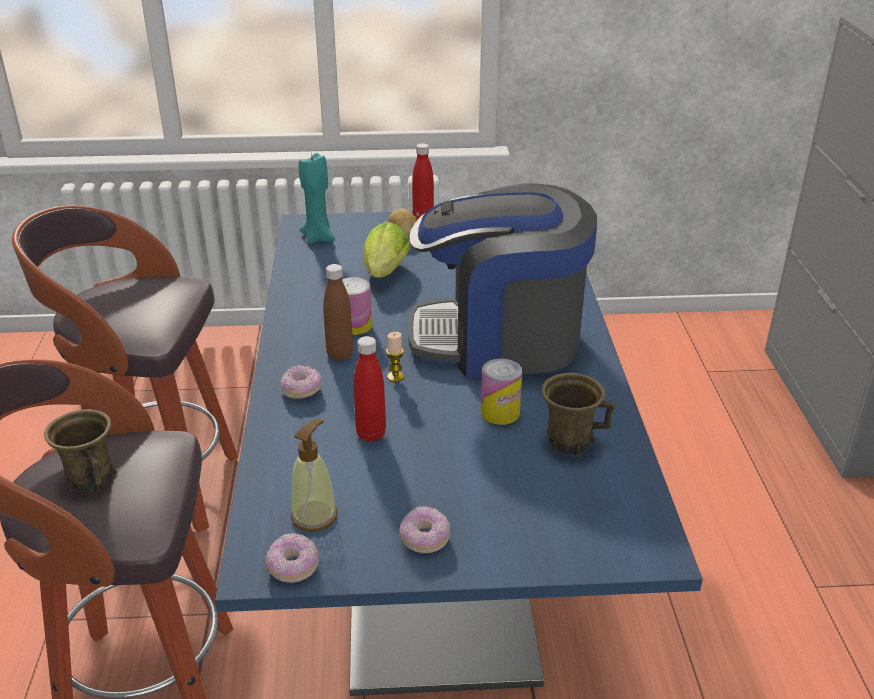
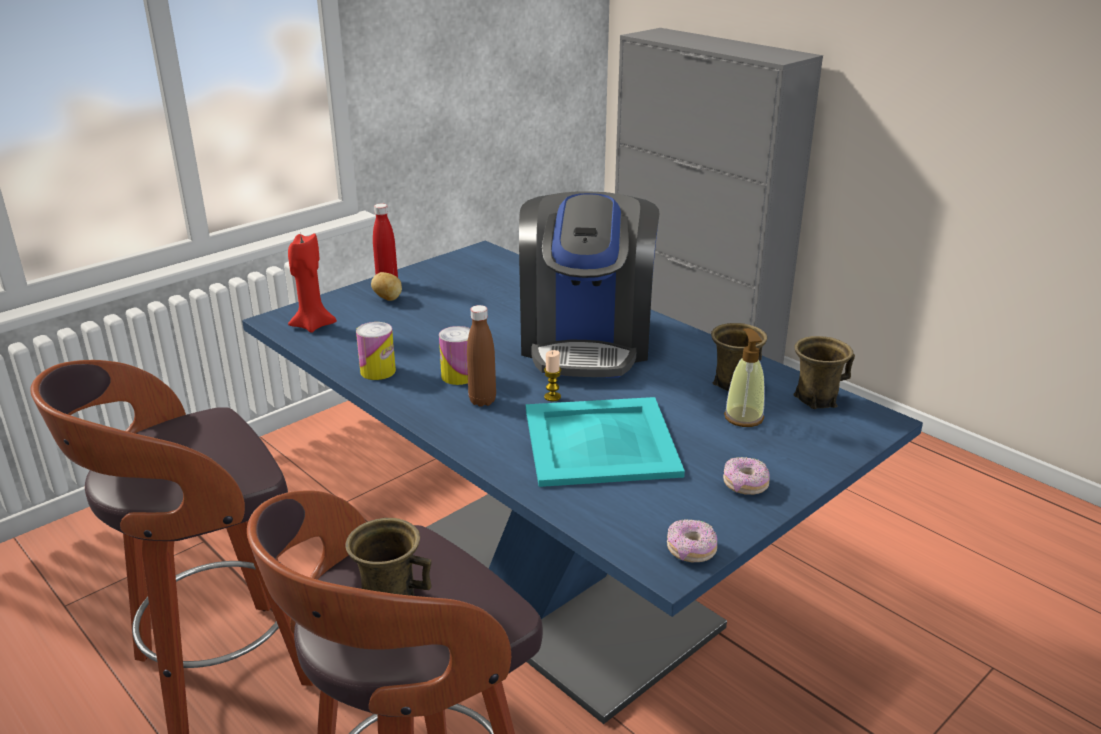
camera: 40 degrees left, 5 degrees down
donut [280,365,322,399] -> none
soap dispenser [291,419,337,532] -> soap dispenser moved to [724,328,765,427]
turquoise candle [299,152,335,244] -> red candle [288,232,337,333]
red bottle [353,336,386,442] -> turquoise tray [526,397,685,487]
lettuce [363,221,411,278] -> none
coffee machine [408,184,597,377] -> coffee machine turned 45 degrees counterclockwise [519,191,659,378]
can [481,358,522,425] -> can moved to [356,322,396,380]
none -> brown mug [793,336,855,409]

